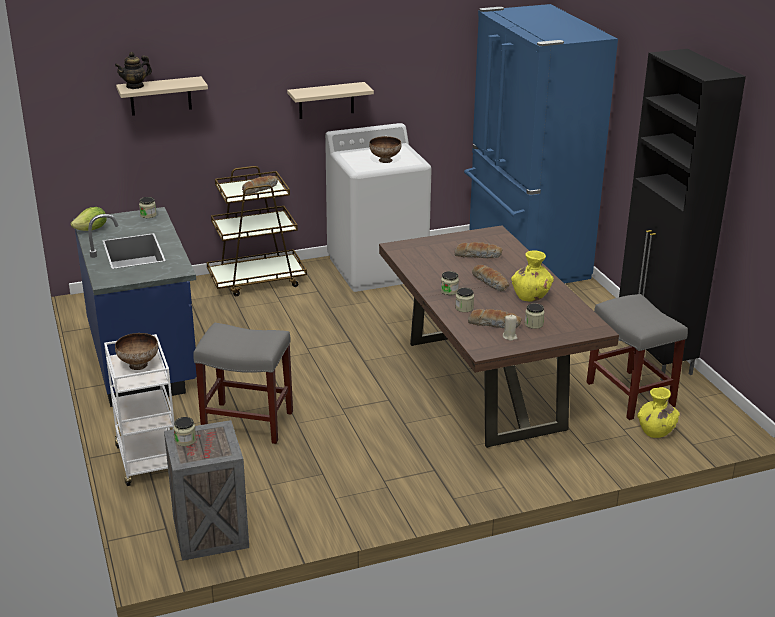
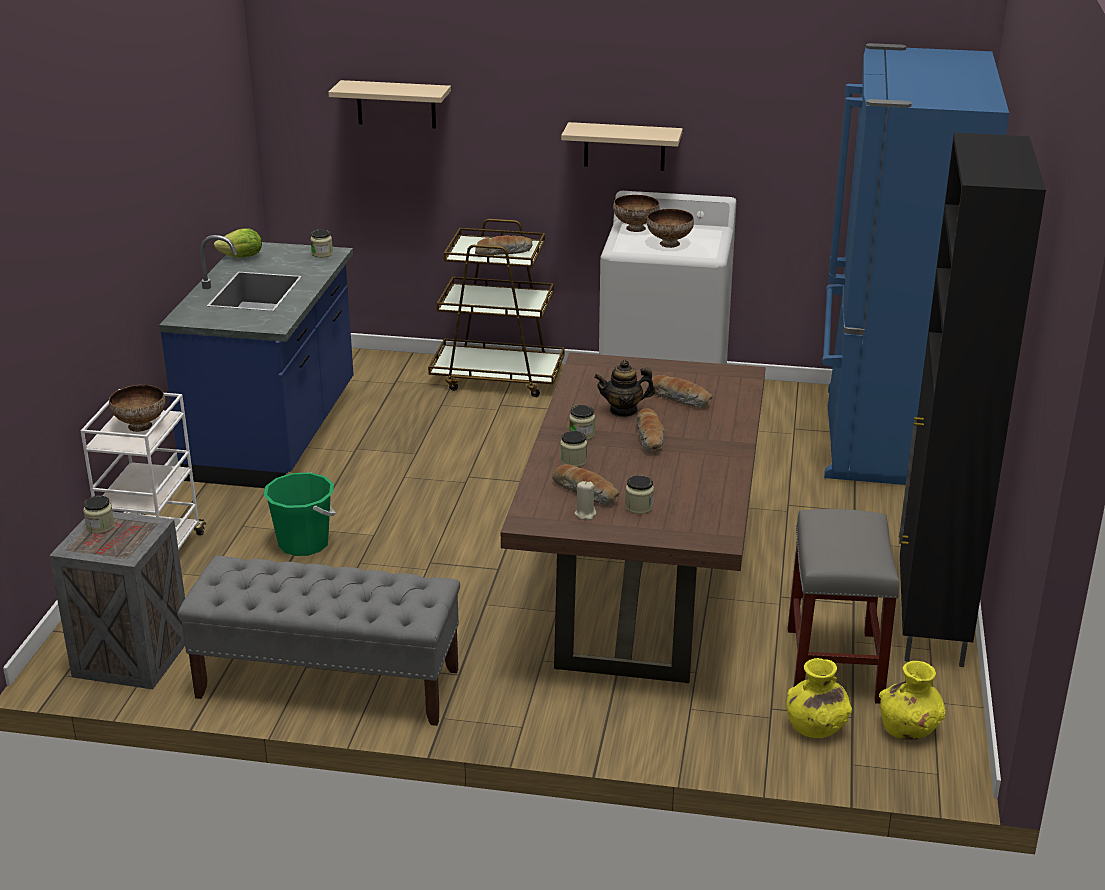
camera: 30 degrees right, 0 degrees up
teapot [115,52,152,89] -> teapot moved to [594,360,655,417]
grey stool [193,323,293,444] -> green bucket [263,473,335,556]
yellow vase [511,250,554,301] -> yellow vase moved to [879,661,945,740]
none -> grey bench [178,556,460,726]
none -> bowl [613,195,659,232]

